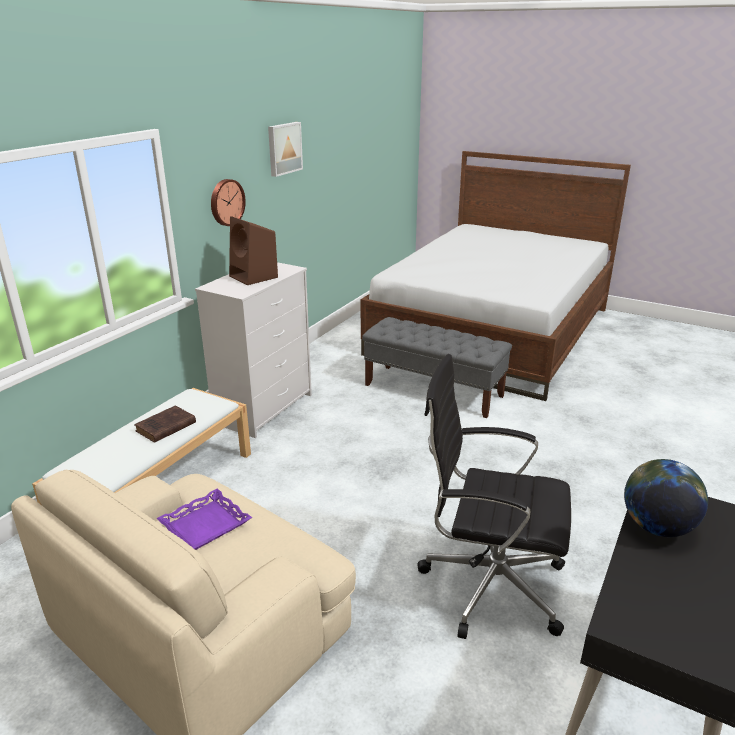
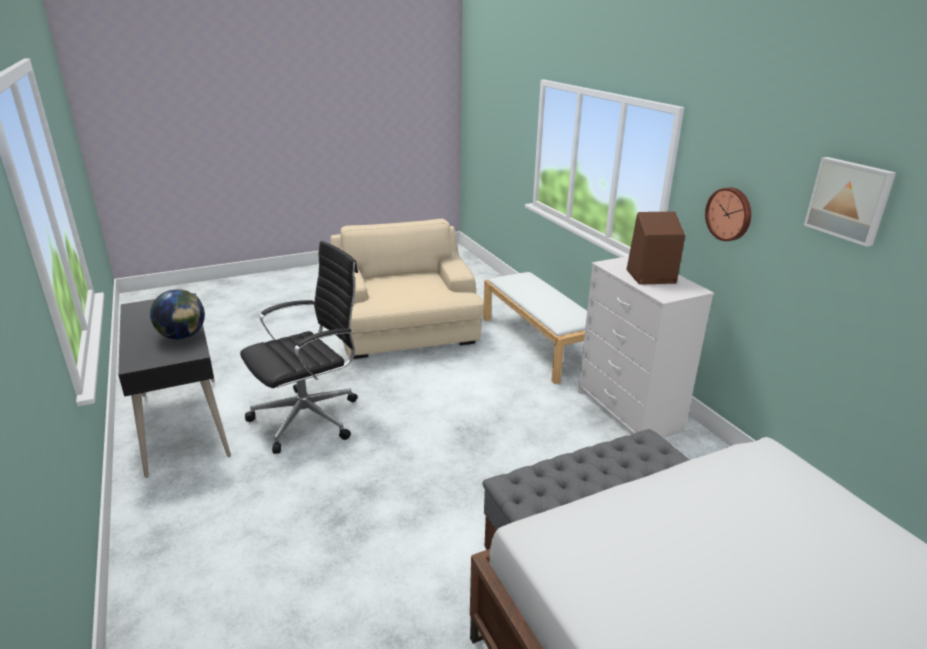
camera: 125 degrees right, 0 degrees up
brown book [134,406,196,443] -> none
purple tray [156,488,252,550] -> none

